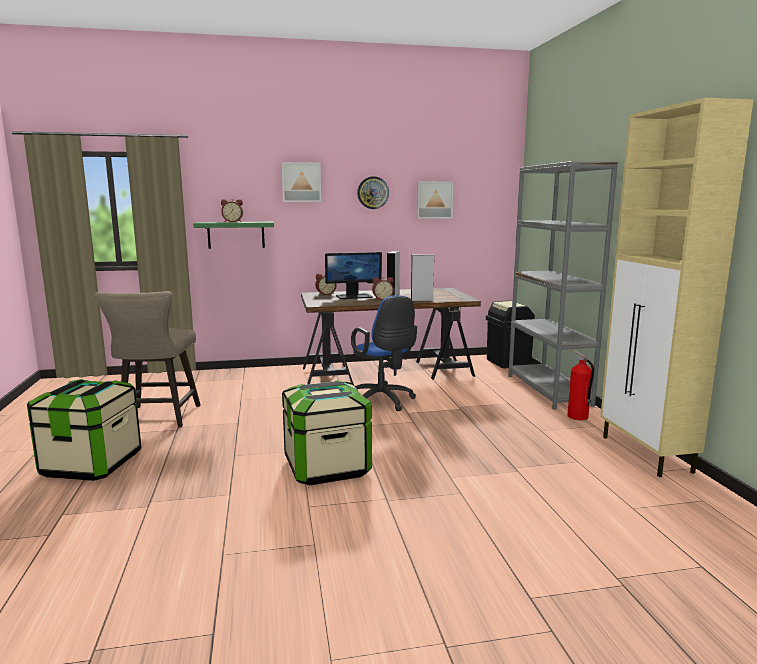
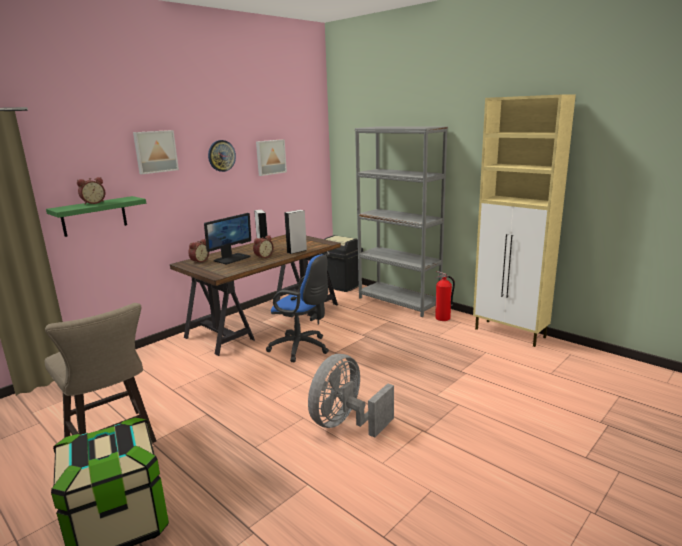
camera: 35 degrees left, 5 degrees up
storage box [282,380,372,485] -> grey fan [308,354,394,438]

